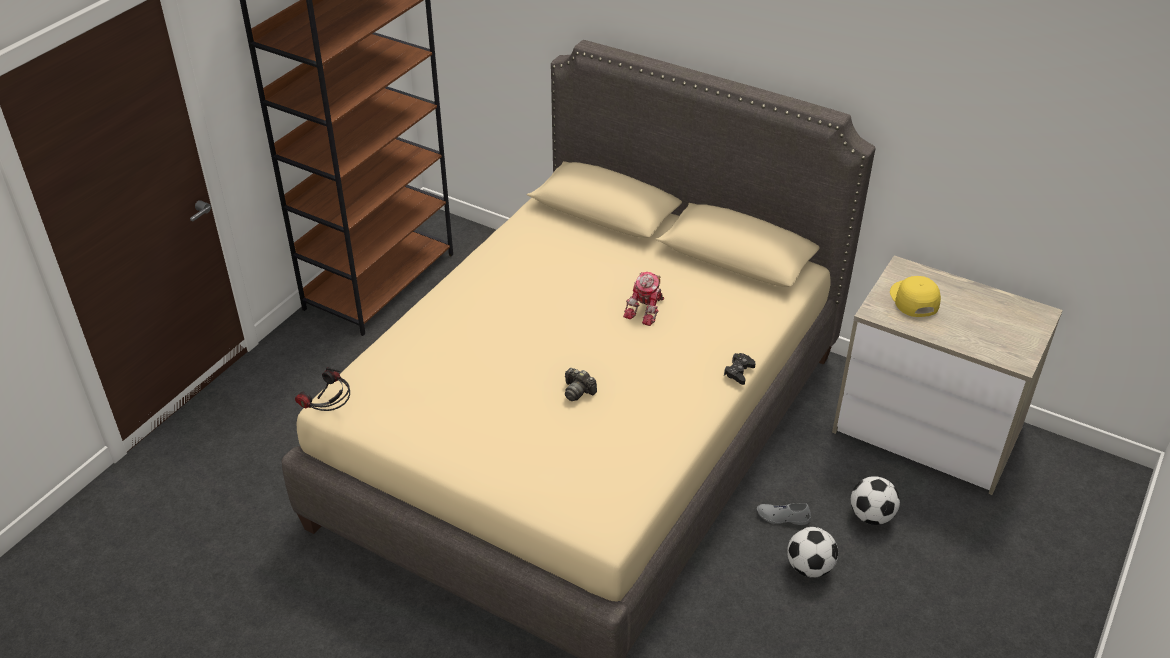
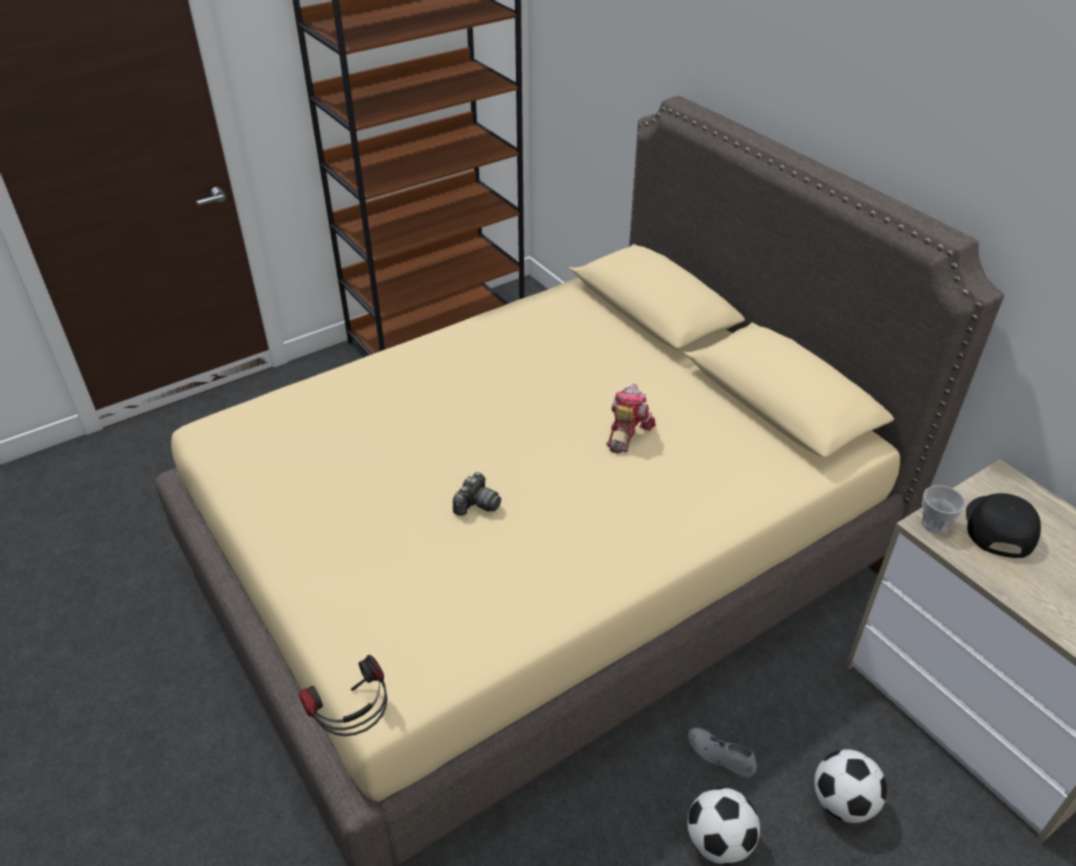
camera: 25 degrees right, 0 degrees up
headphones [295,367,350,411] -> headphones moved to [299,655,388,736]
camera [565,368,597,401] -> camera turned 120 degrees counterclockwise [453,472,501,516]
toy robot [623,272,665,326] -> toy robot turned 150 degrees clockwise [607,384,656,454]
black game controller [724,353,756,385] -> none
yellow cap [890,276,941,317] -> black cap [966,493,1041,558]
none -> cup [921,485,966,533]

